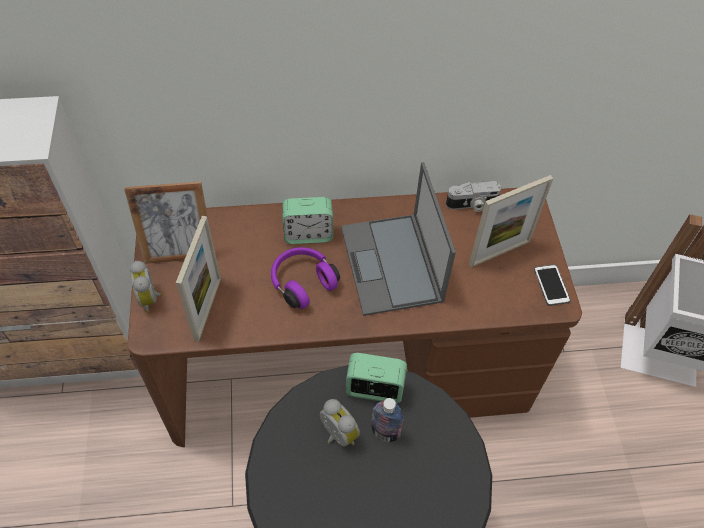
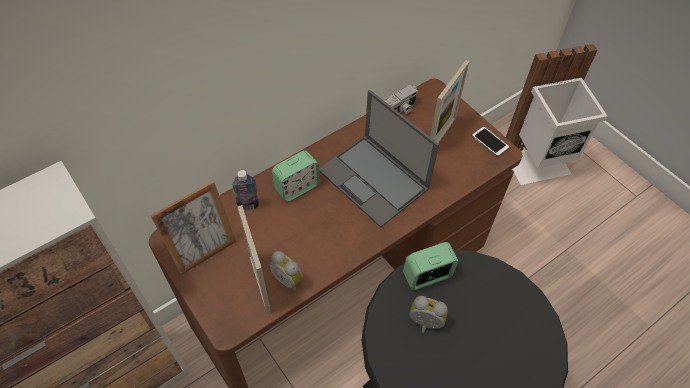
camera: 30 degrees left, 0 degrees up
alarm clock [130,261,161,313] -> alarm clock moved to [269,251,303,292]
purple headphones [271,247,340,309] -> none
bottle [371,398,404,442] -> bottle moved to [232,170,260,210]

